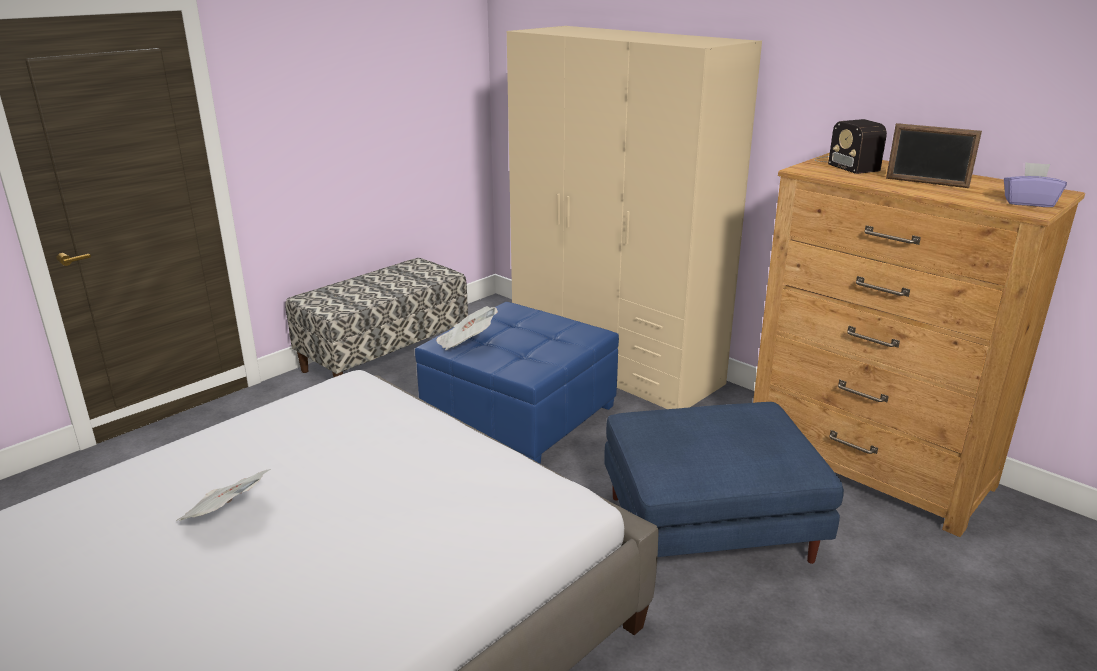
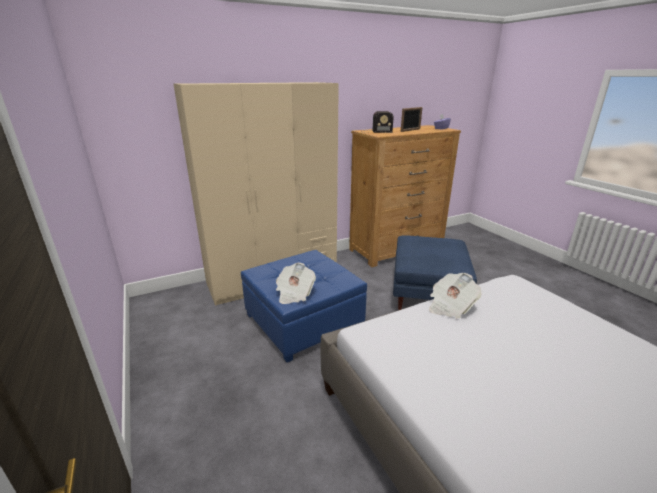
camera: 70 degrees left, 0 degrees up
newspaper [176,469,271,521] -> newspaper moved to [429,273,481,318]
bench [285,258,468,378] -> none

